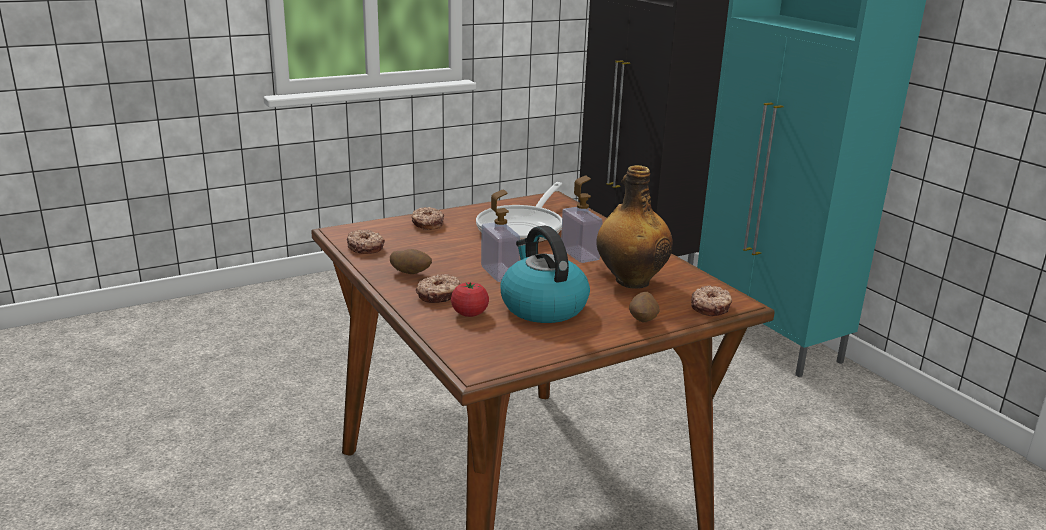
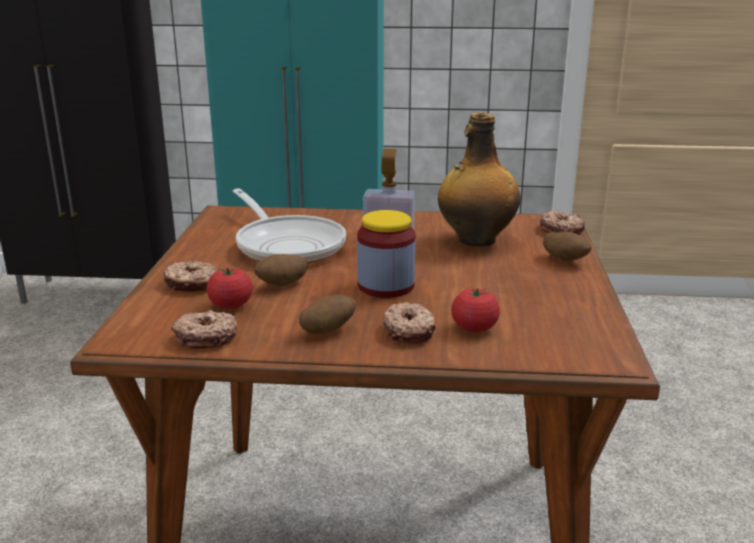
camera: 55 degrees left, 0 degrees up
soap dispenser [481,190,520,282] -> jar [357,210,416,298]
kettle [500,225,590,323] -> none
none -> tomato [206,267,253,309]
none -> potato [254,254,307,286]

